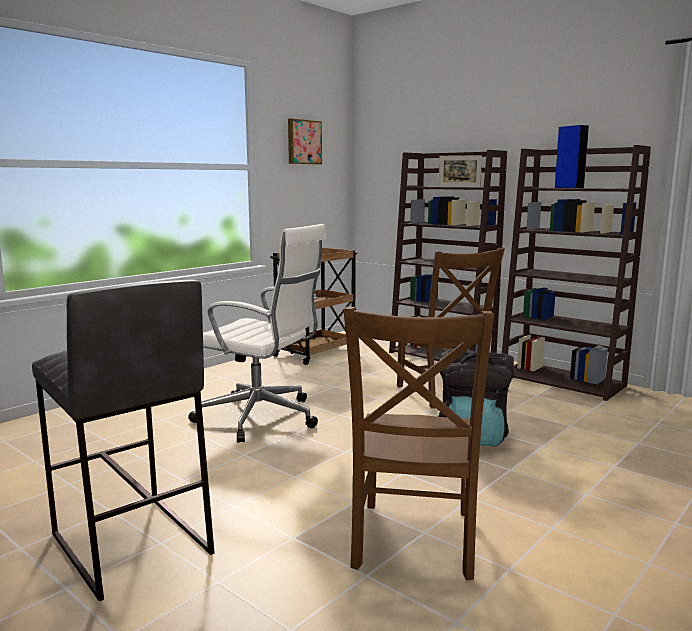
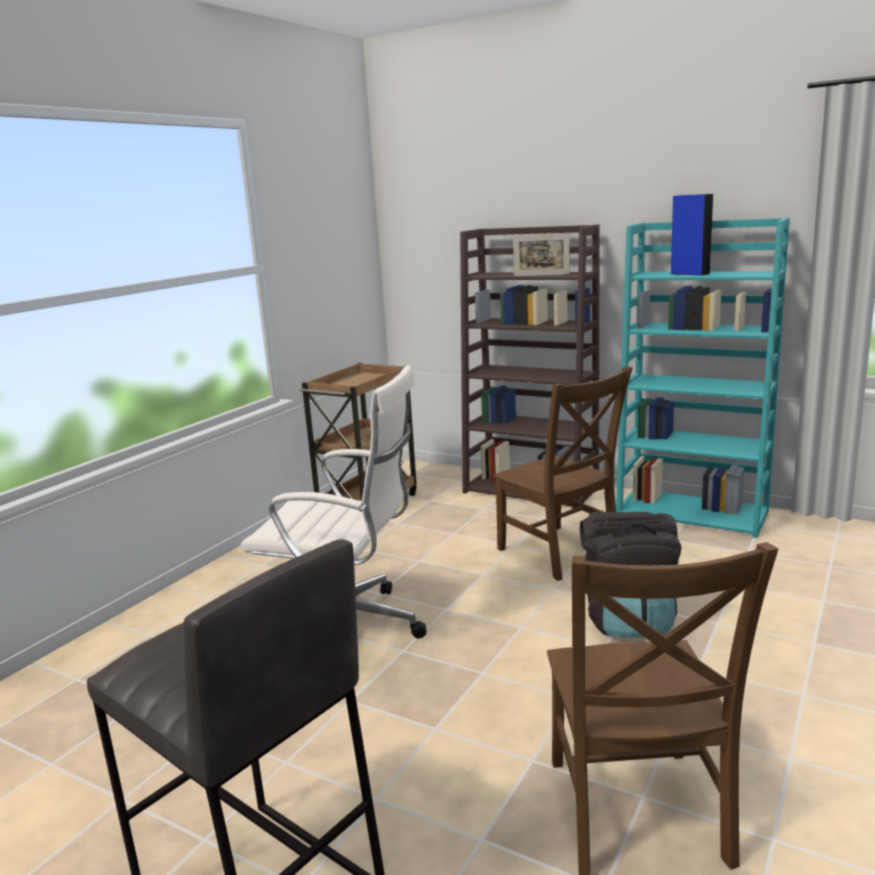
camera: 10 degrees left, 5 degrees up
picture [288,118,322,164] -> none
brown bookcase [502,145,651,401] -> turquoise bookcase [616,218,790,538]

